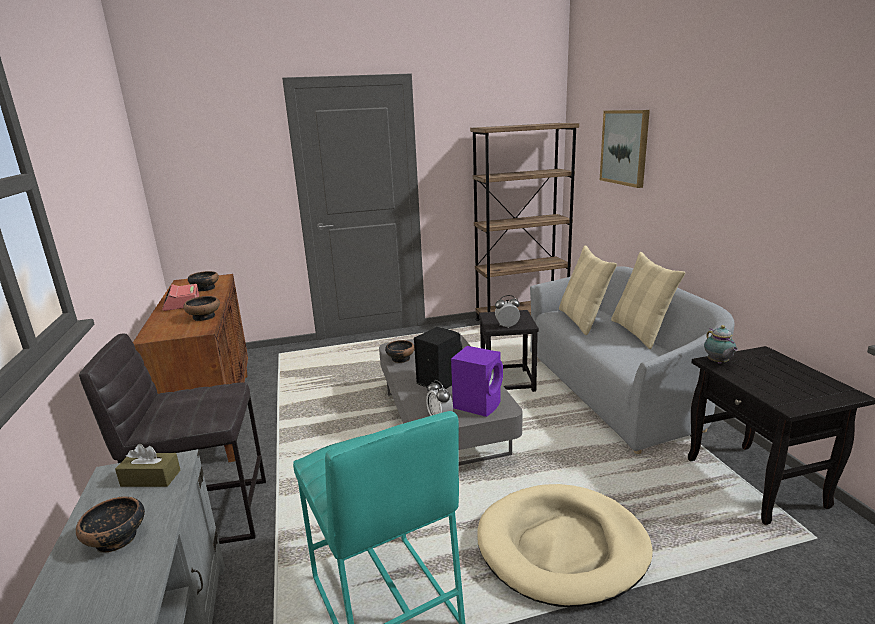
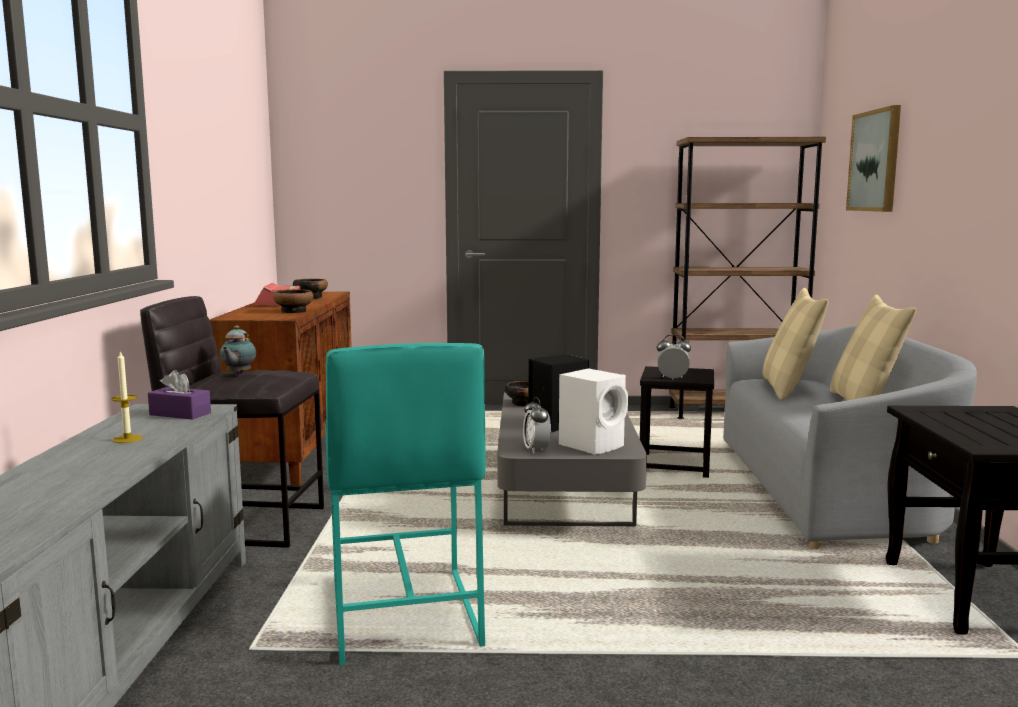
camera: 15 degrees right, 10 degrees down
bowl [76,496,145,553] -> candle [111,351,143,443]
brown tissue box [115,444,181,487] -> purple tissue box [148,370,211,420]
purple speaker [451,346,503,417] -> white speaker [559,368,628,455]
beige dog bed [477,484,653,607] -> none
teapot [704,325,738,364] -> teapot moved to [220,325,256,375]

